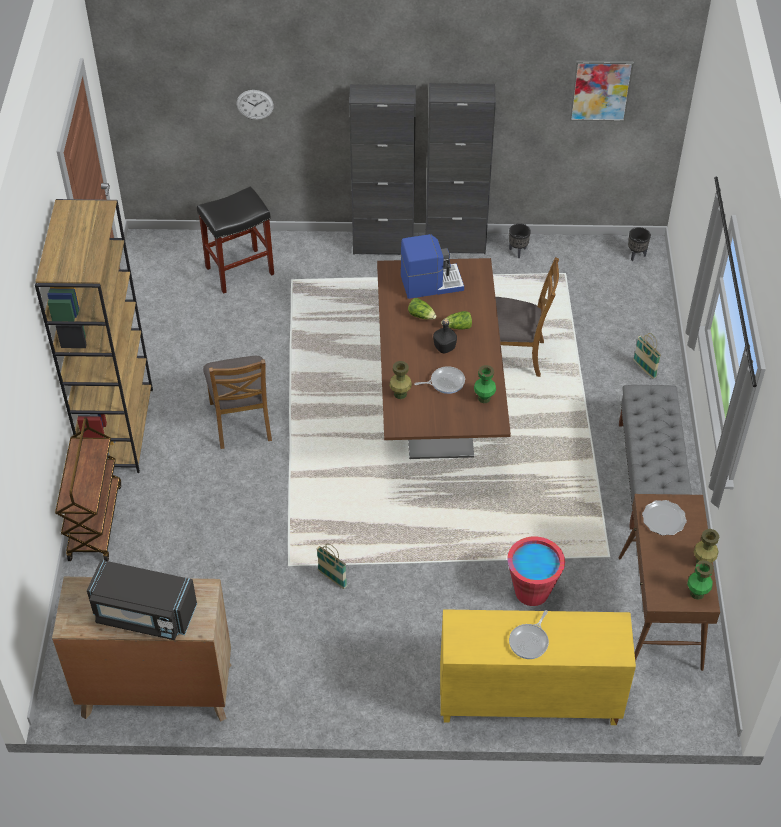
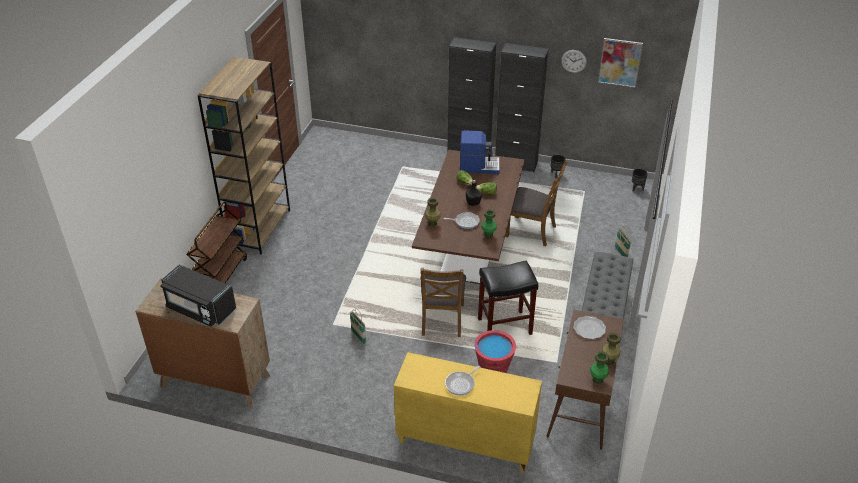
camera: 15 degrees right, 10 degrees down
black stool [197,186,274,294] -> black stool moved to [478,261,538,335]
brown chair [203,356,272,449] -> brown chair moved to [421,268,466,337]
wall clock [237,90,274,120] -> wall clock moved to [561,50,587,73]

